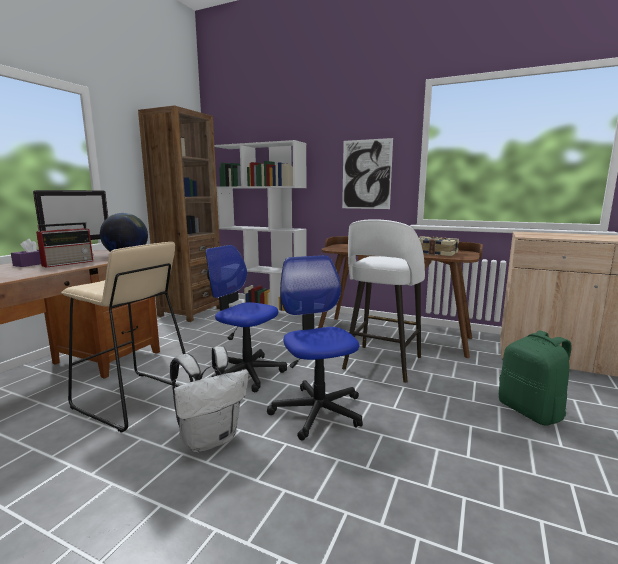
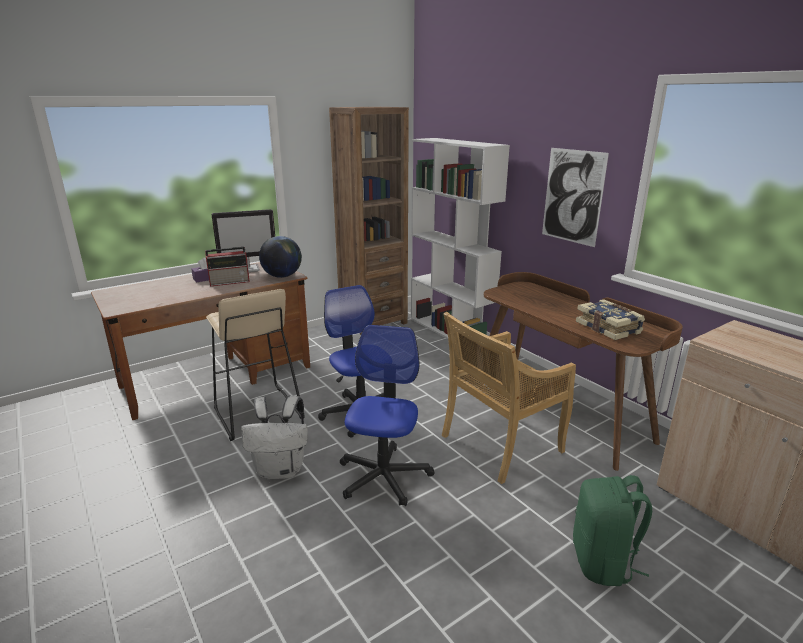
camera: 30 degrees right, 10 degrees up
white stool [342,219,425,383] -> beige chair [442,312,576,484]

